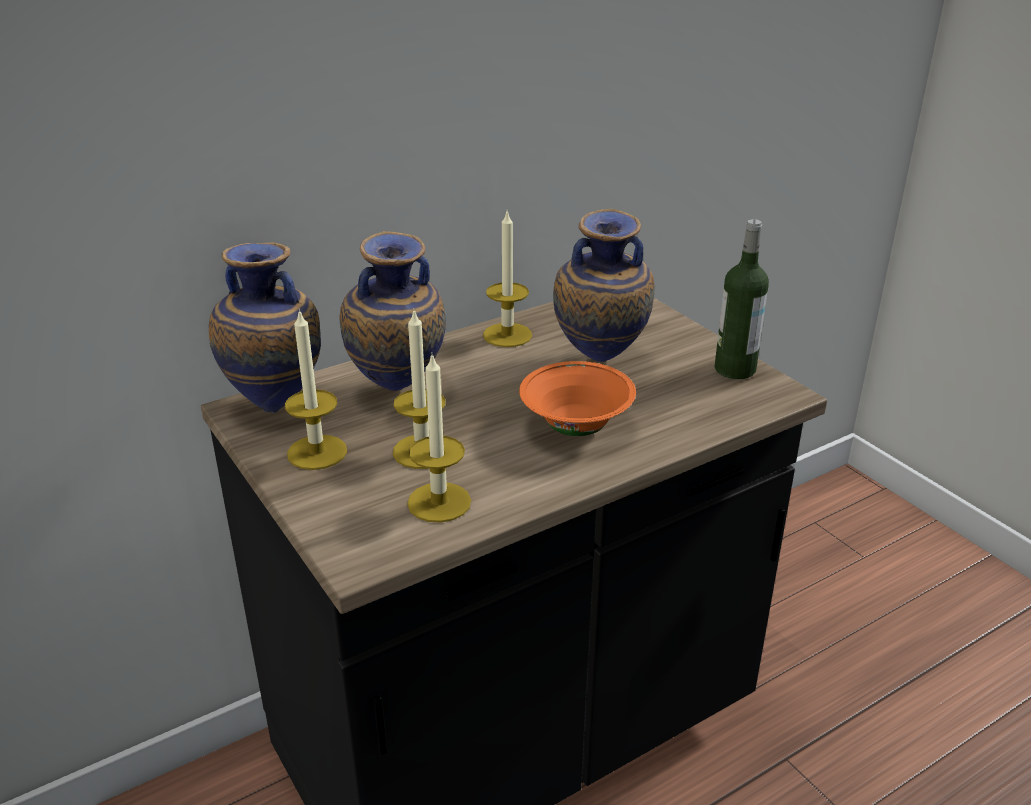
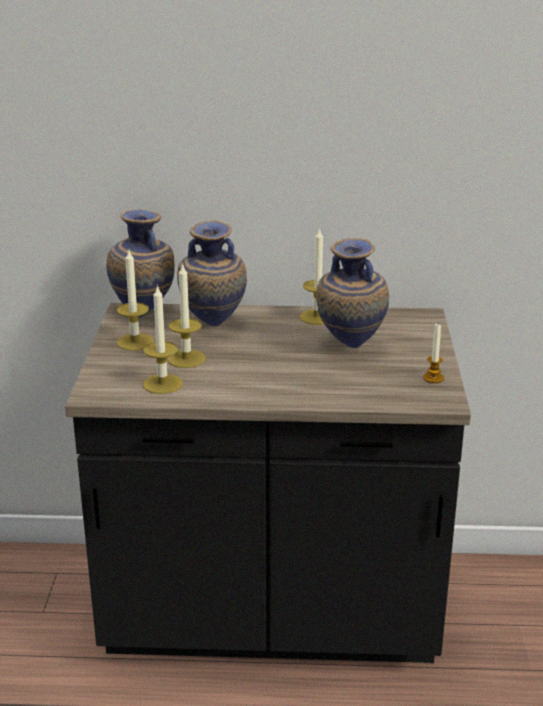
camera: 35 degrees right, 5 degrees down
orange bowl [519,361,636,436] -> none
bottle [714,219,769,379] -> candle [423,324,444,383]

